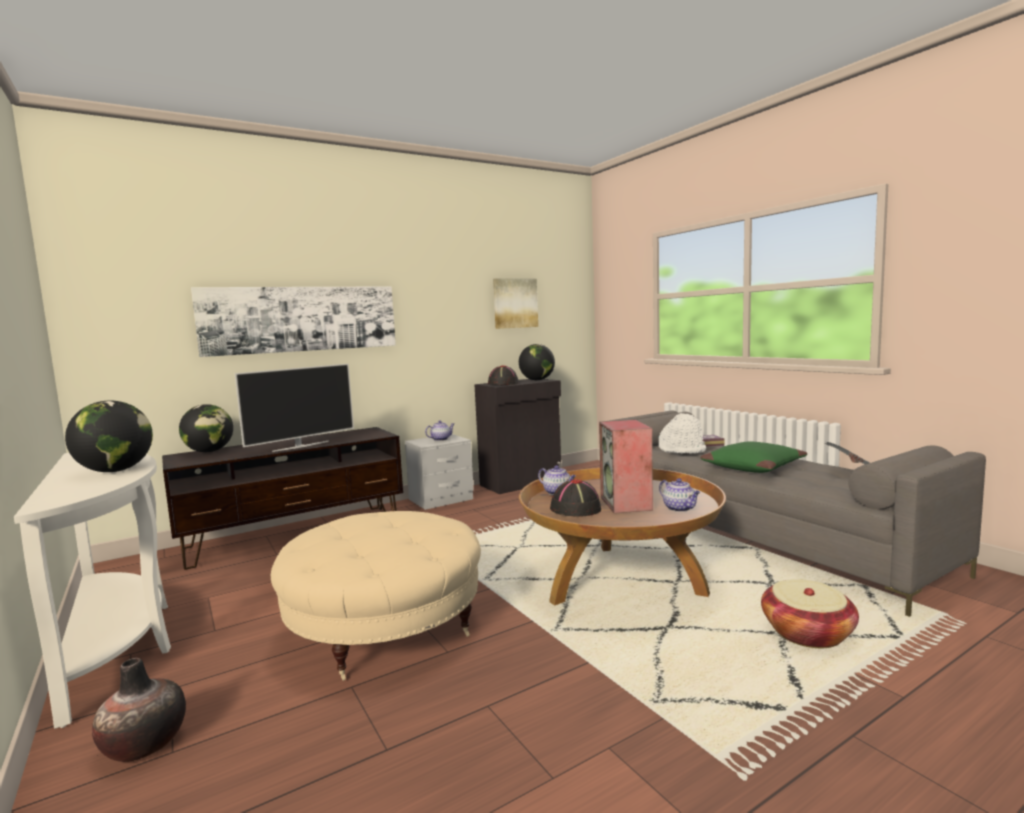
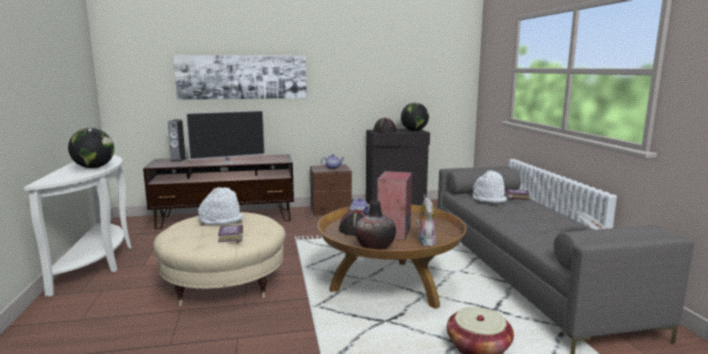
camera: 20 degrees right, 5 degrees up
vase [92,658,186,762] -> vase moved to [355,200,396,250]
globe [179,404,233,452] -> speaker [168,119,187,161]
grey nightstand [405,434,474,510] -> brown nightstand [310,164,352,216]
picture [493,278,538,329] -> none
teapot [659,478,700,512] -> plush toy [416,197,436,247]
green pillow [700,442,807,473] -> none
none -> white hat [198,187,243,225]
none -> book [218,225,243,242]

